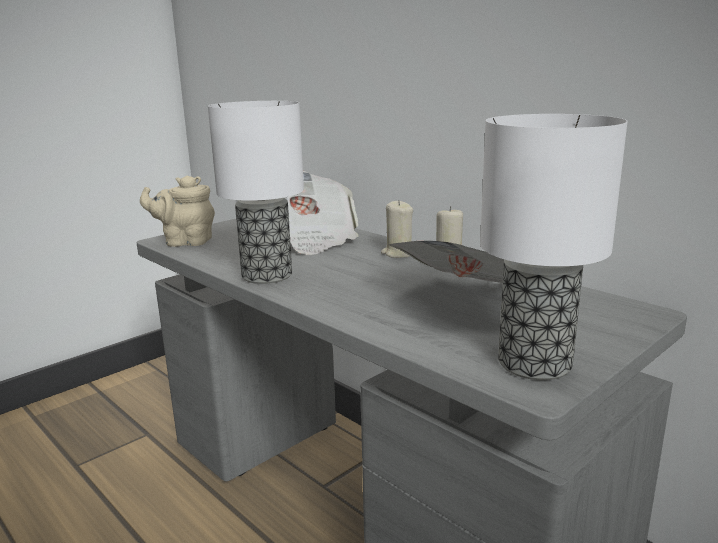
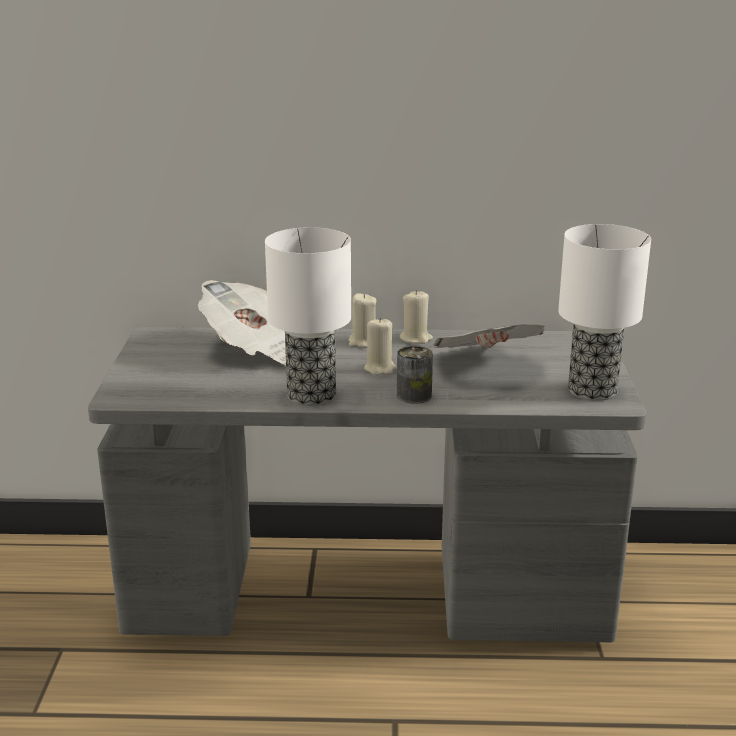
camera: 45 degrees left, 5 degrees up
beige teapot [140,175,215,247] -> none
none -> beige candle [364,317,396,375]
none -> can [397,346,433,404]

